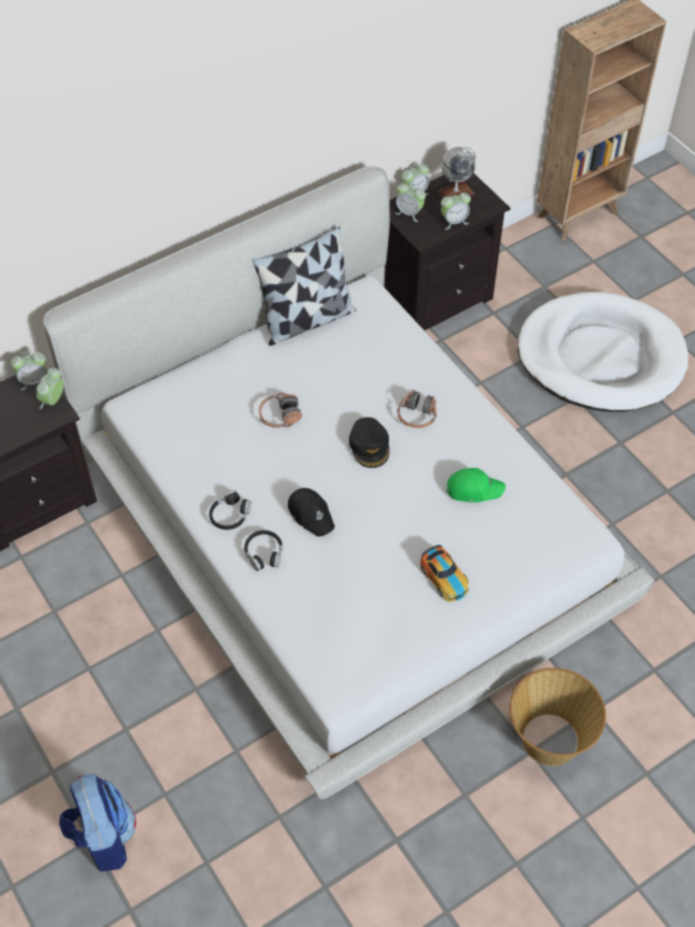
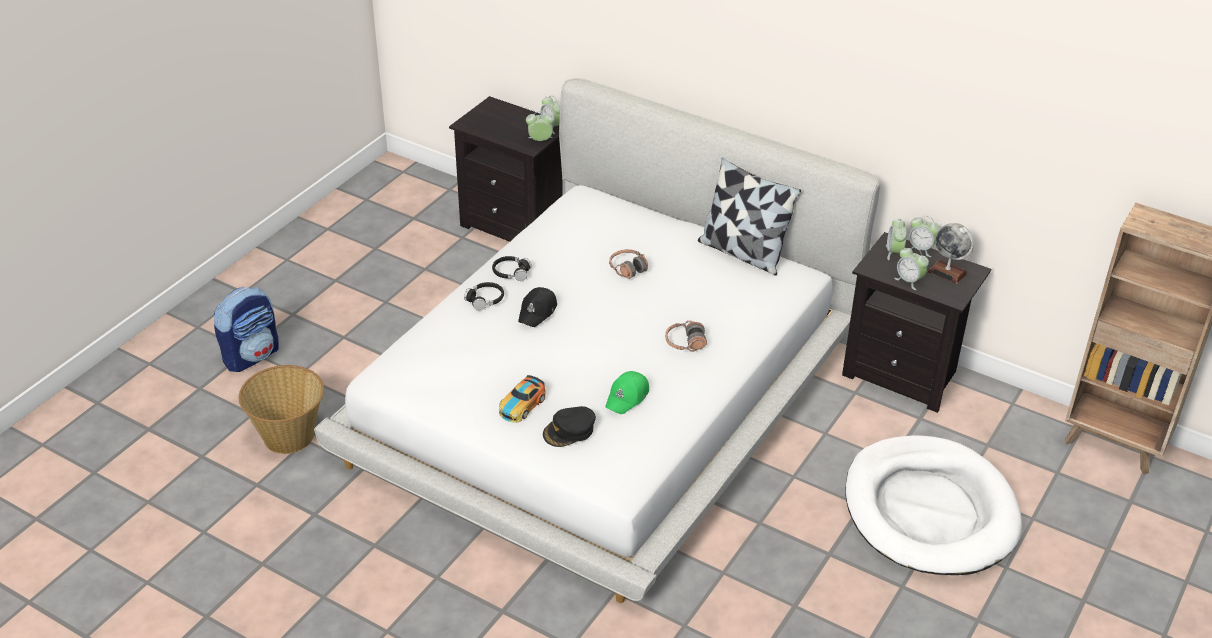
camera: 65 degrees right, 15 degrees down
black cap [349,417,389,468] -> black cap moved to [543,406,596,447]
green cap [447,468,506,502] -> green cap turned 60 degrees clockwise [605,371,649,414]
basket [509,668,606,766] -> basket moved to [239,365,324,454]

